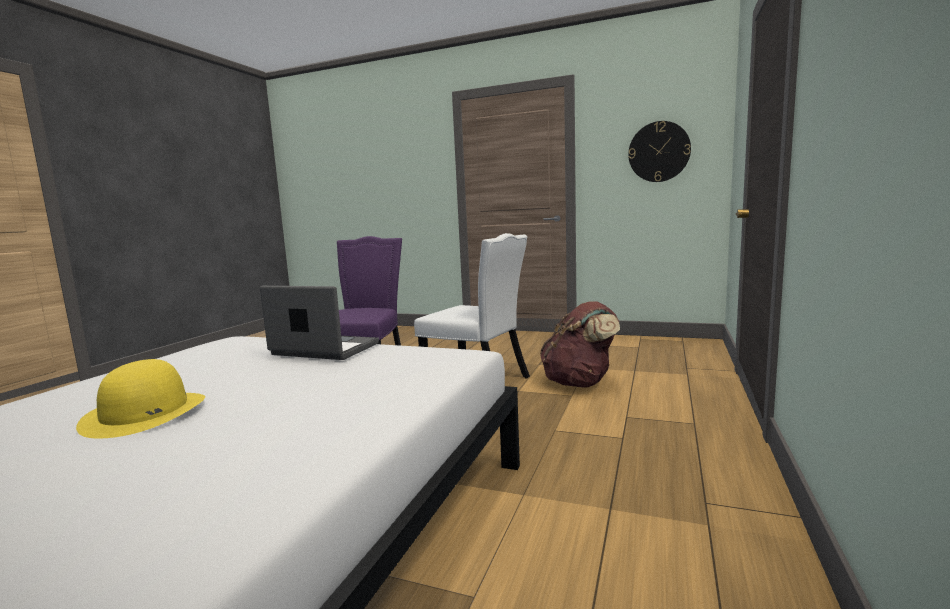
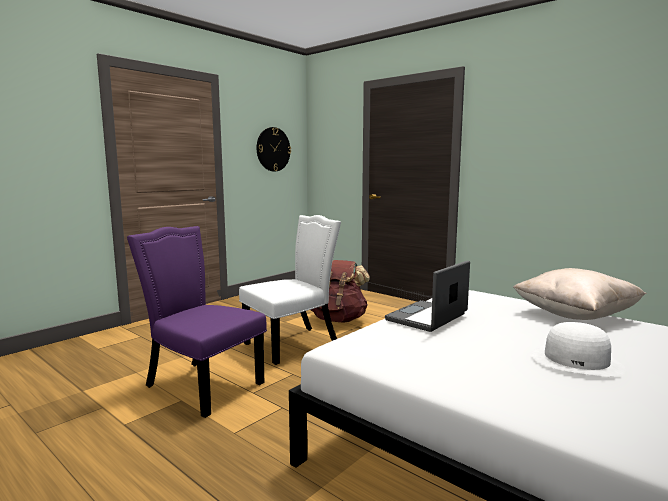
camera: 70 degrees left, 0 degrees up
yellow hat [76,359,205,438] -> white hat [531,322,626,376]
none -> beige pillow [513,268,647,320]

